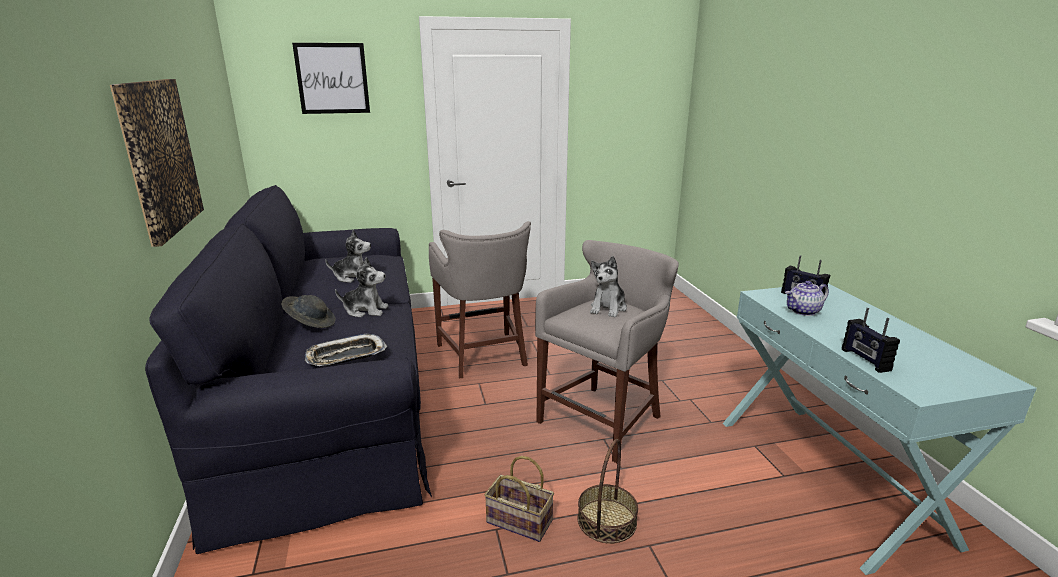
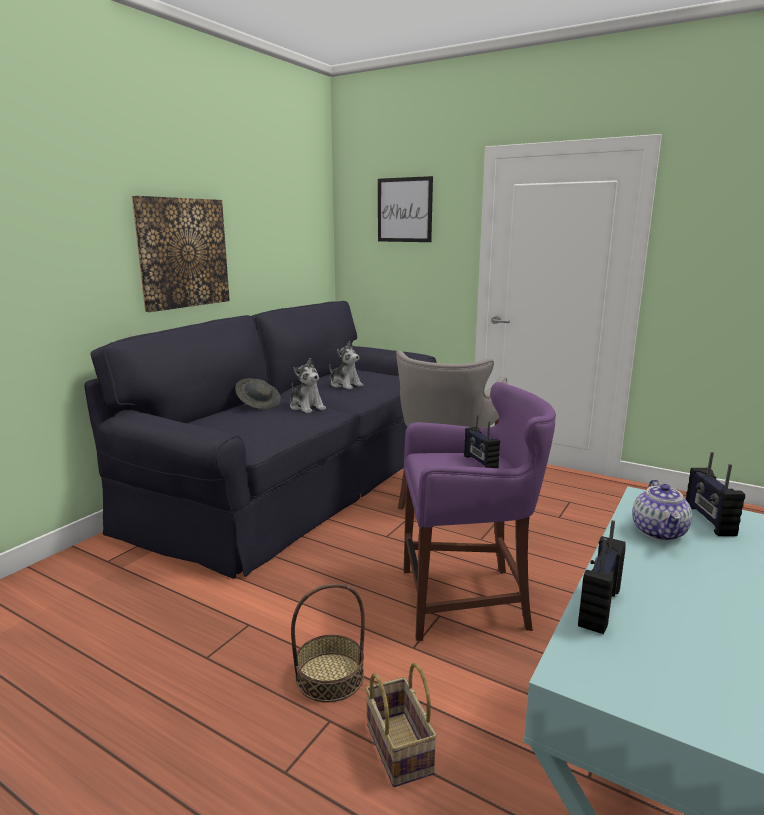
camera: 45 degrees right, 5 degrees down
tray [305,334,387,366] -> none
basket [484,456,554,542] -> basket moved to [365,663,437,787]
grey stool [535,240,679,463] -> purple stool [404,382,556,641]
plush toy [590,256,627,318] -> radio [464,415,500,468]
teapot [785,281,829,316] -> teapot turned 105 degrees counterclockwise [632,479,692,541]

